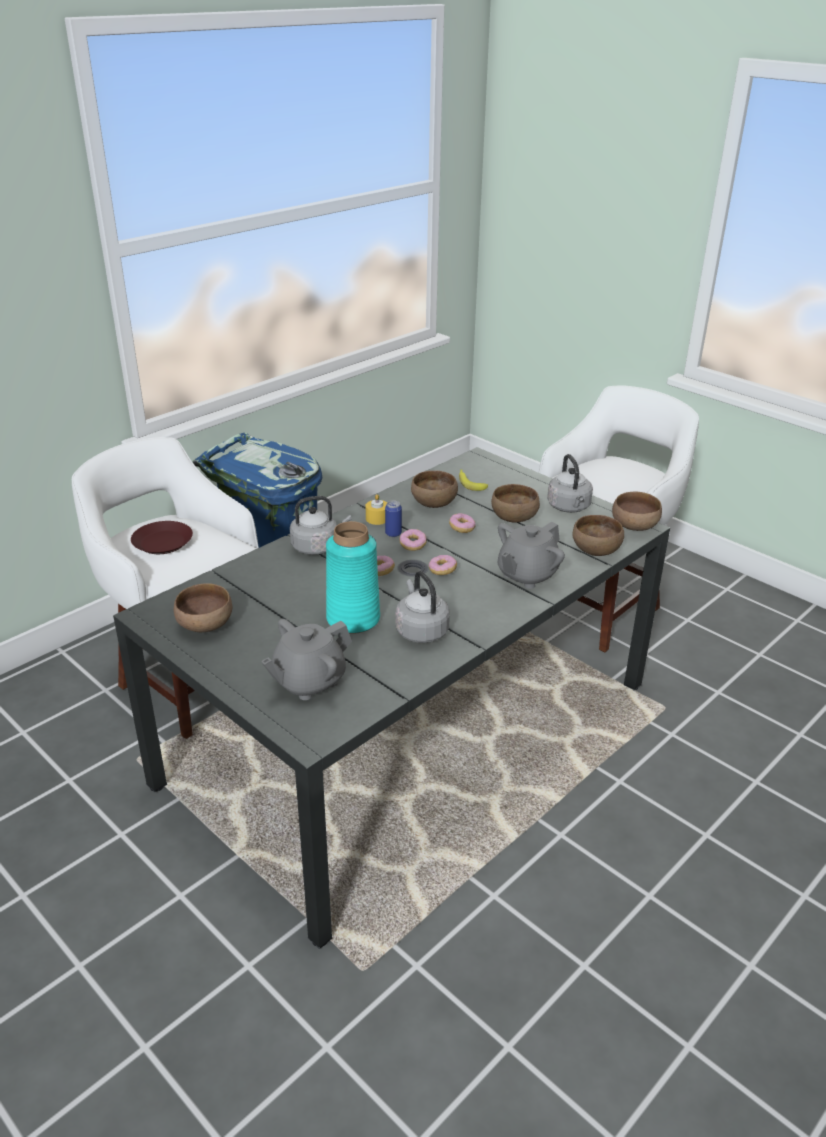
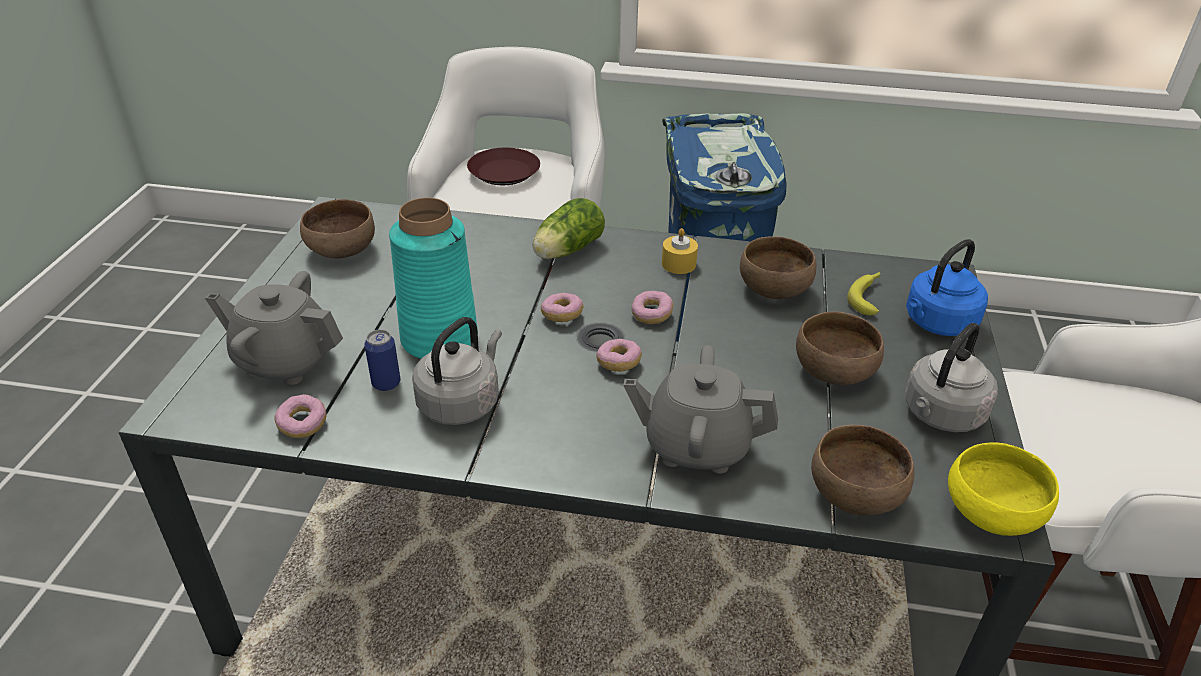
camera: 55 degrees right, 5 degrees up
grey kettle [290,496,351,555] -> lettuce [533,198,605,259]
can [385,501,402,537] -> can moved to [364,329,401,391]
donut [449,513,476,533] -> donut moved to [274,394,327,438]
brown bowl [612,491,662,531] -> yellow bowl [948,442,1059,536]
none -> blue kettle [906,239,988,336]

